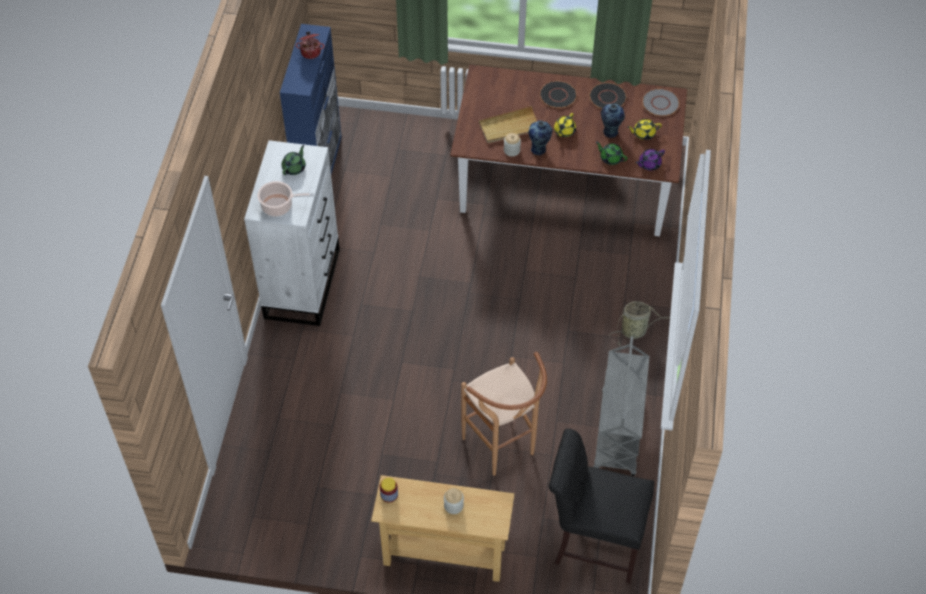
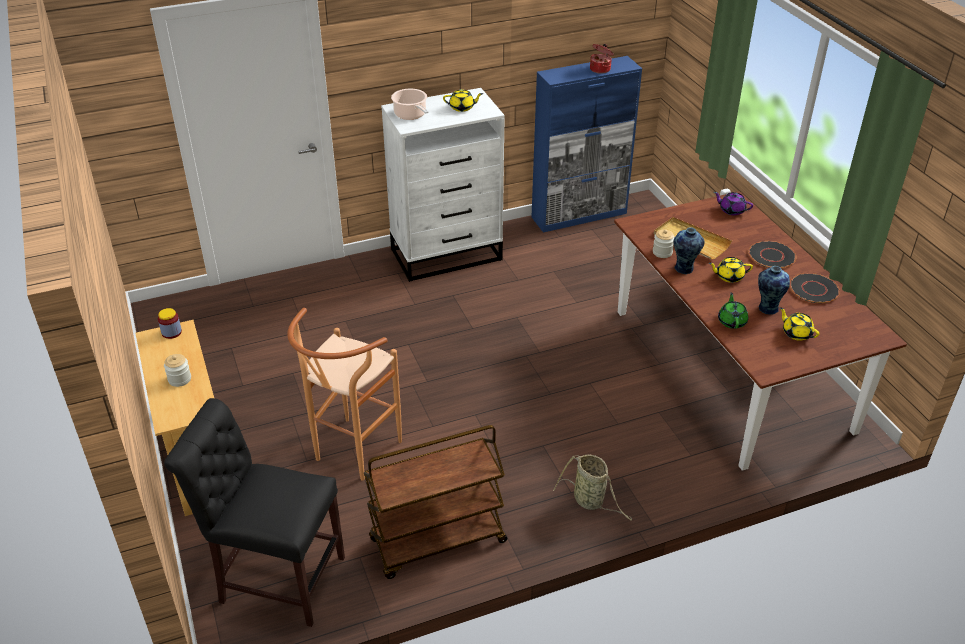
camera: 60 degrees right, 15 degrees down
green teapot [282,145,306,175] -> yellow teapot [443,89,483,112]
black chair [549,428,654,584] -> black chair turned 60 degrees counterclockwise [164,398,345,627]
grey cart [594,336,649,476] -> brown cart [364,425,507,579]
purple teapot [636,149,665,171] -> purple teapot moved to [714,192,753,215]
grey plate [642,89,680,116] -> none

